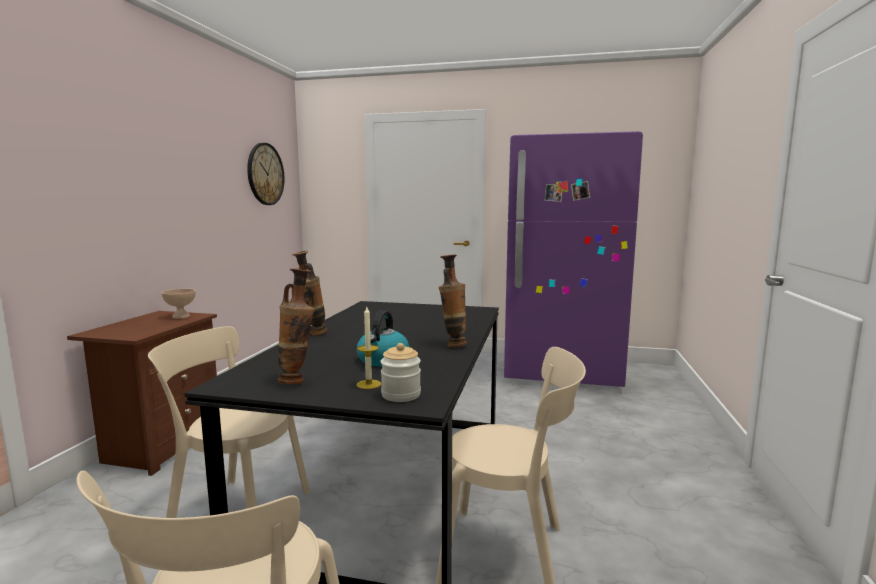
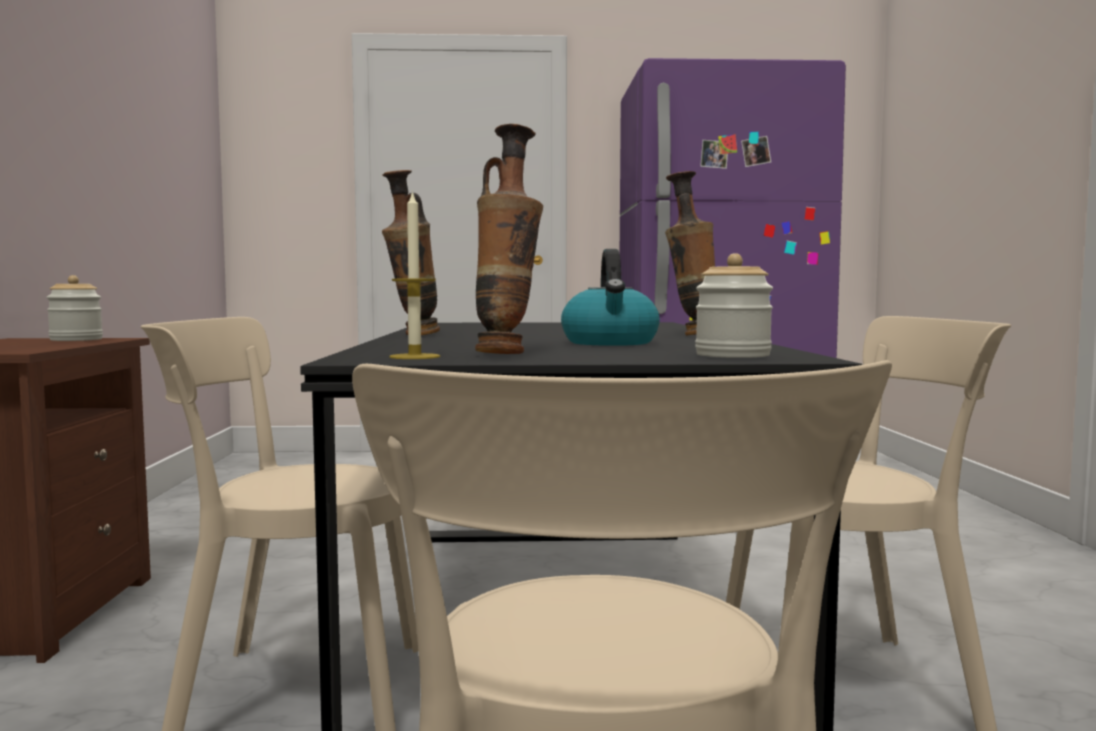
camera: 15 degrees left, 5 degrees down
beige bowl [162,289,196,319] -> jar [46,275,103,341]
wall clock [247,143,285,205] -> none
candle [356,307,381,389] -> candle moved to [389,190,441,359]

